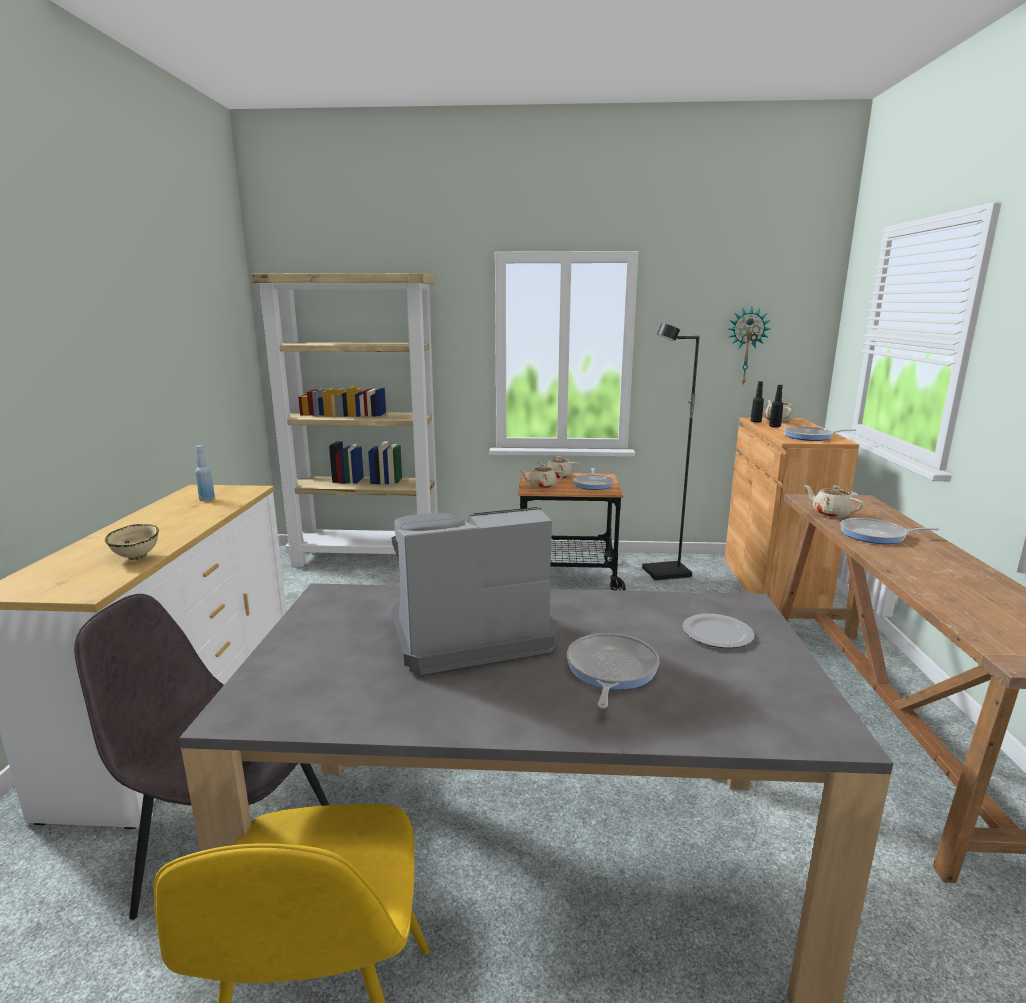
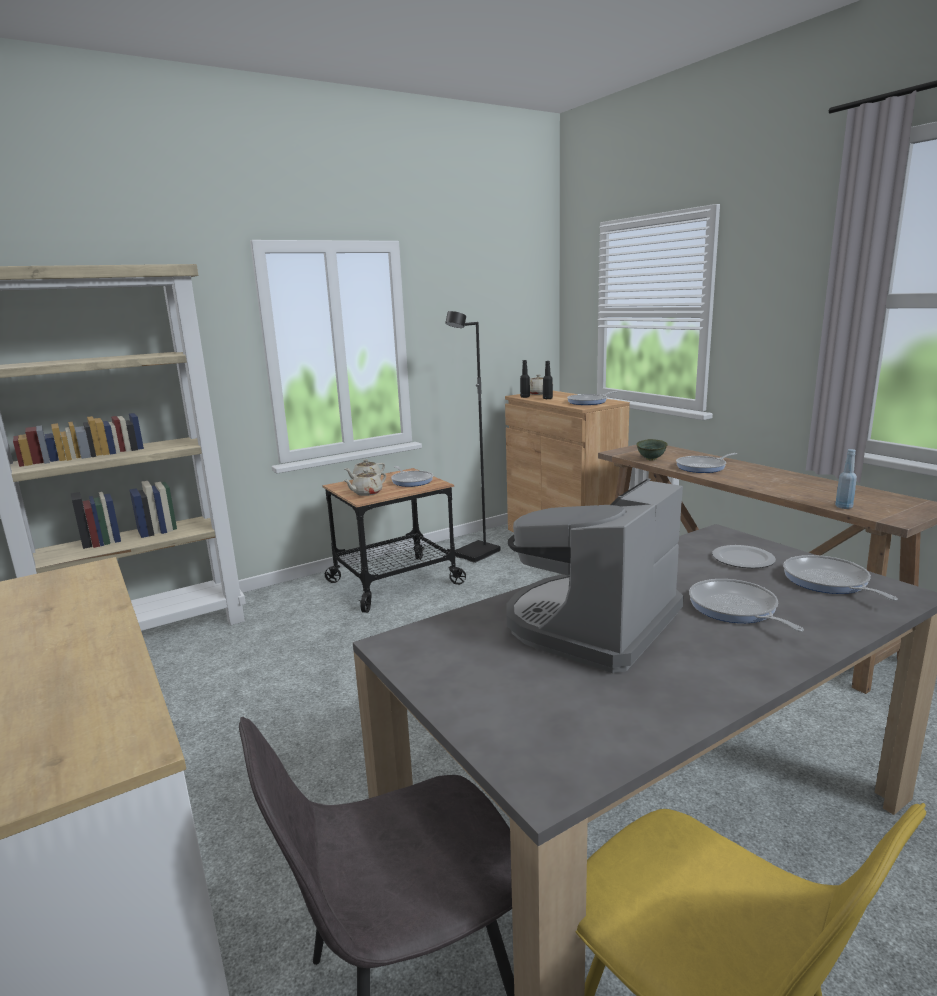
camera: 35 degrees left, 0 degrees up
beige bowl [105,524,159,560] -> none
blue bottle [195,445,215,501] -> blue bottle moved to [835,449,857,509]
wall clock [728,307,771,385] -> none
beige teapot [804,485,864,518] -> green bowl [636,439,668,461]
none -> frying pan [783,555,898,601]

